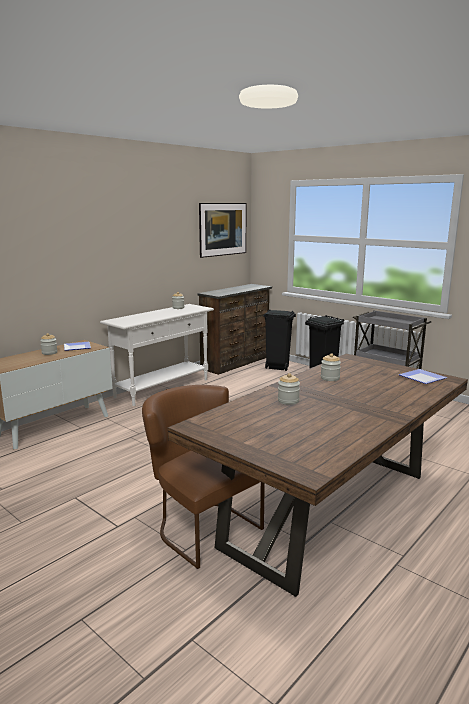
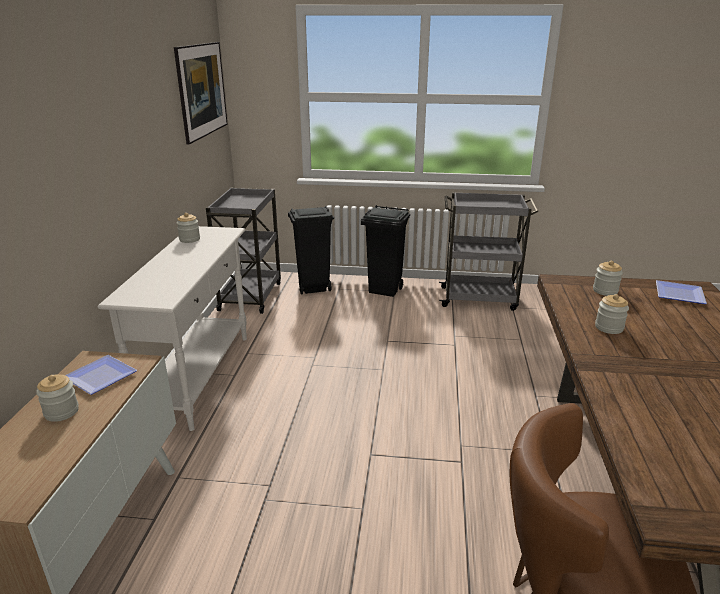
camera: 35 degrees left, 10 degrees up
brown dresser [197,284,272,375] -> grey cart [206,187,281,314]
jar [278,373,300,405] -> jar moved to [593,261,623,296]

